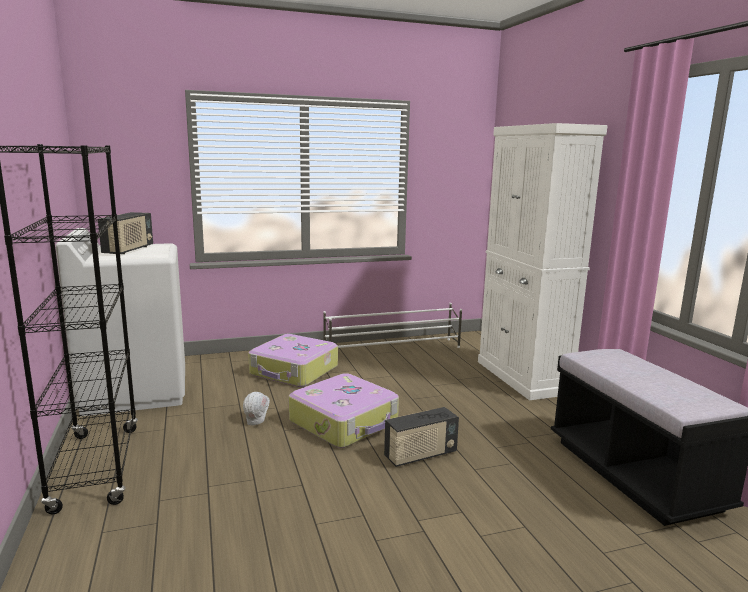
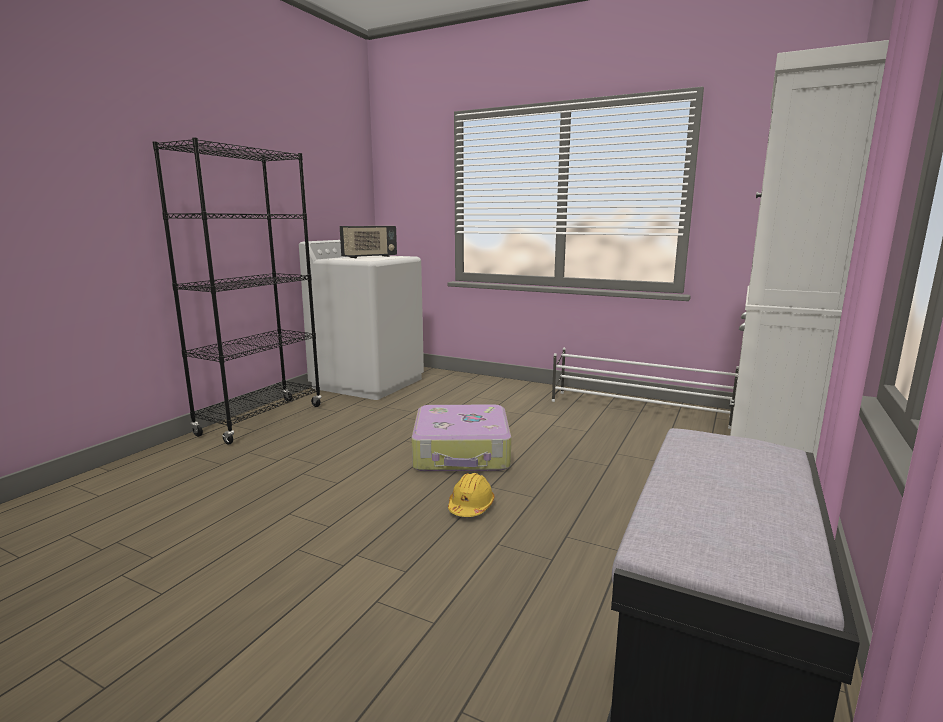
camera: 45 degrees right, 0 degrees up
white hard hat [243,392,270,425] -> none
suitcase [248,334,338,387] -> none
radio [384,407,459,467] -> yellow hard hat [448,473,495,517]

